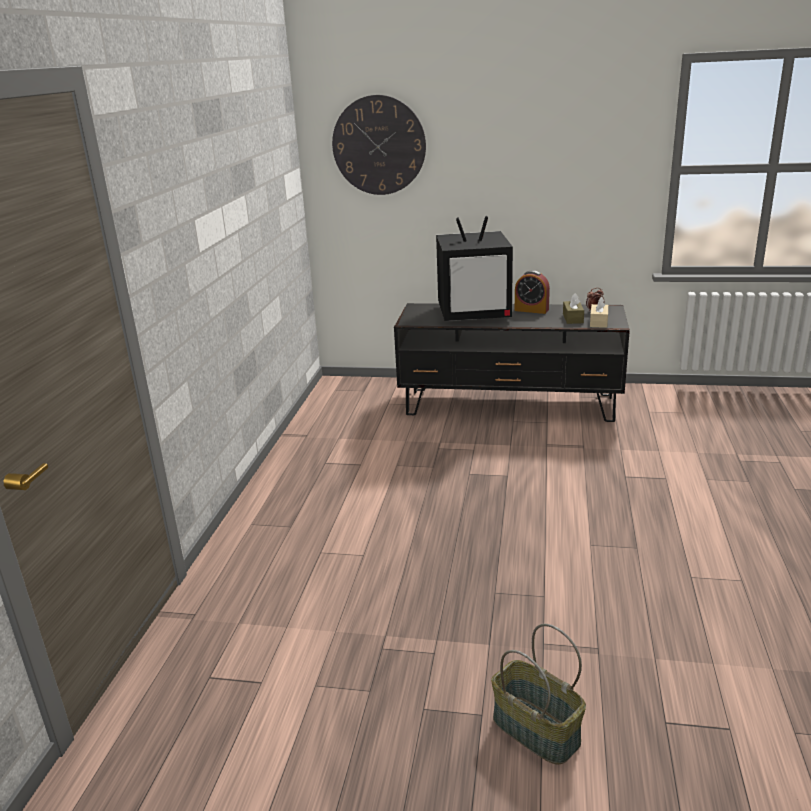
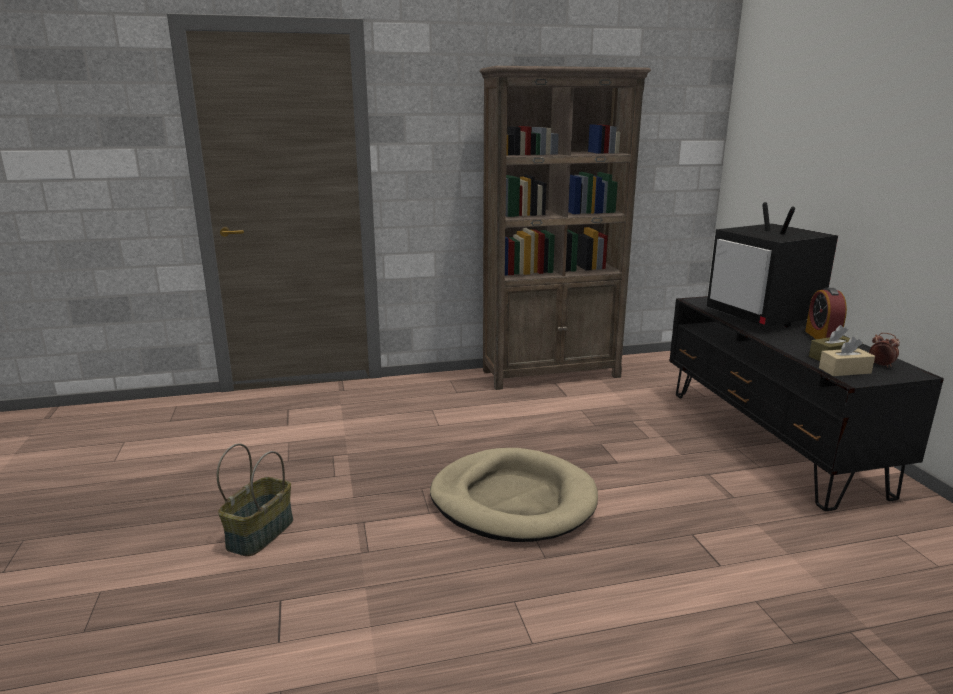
camera: 65 degrees right, 5 degrees down
wall clock [332,95,426,195] -> none
none -> beige dog bed [430,448,598,542]
none -> brown bookcase [479,66,651,390]

